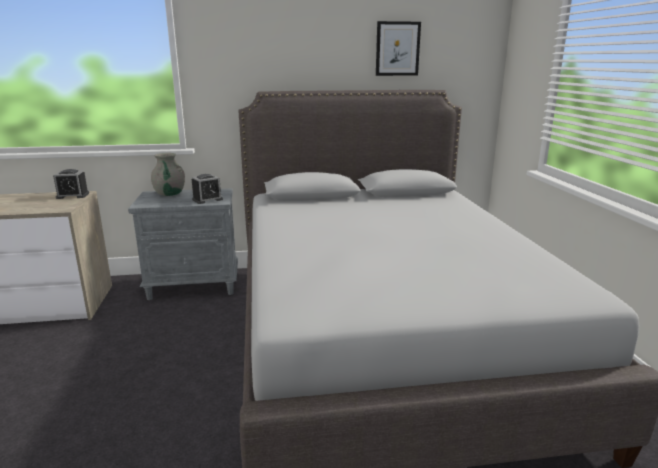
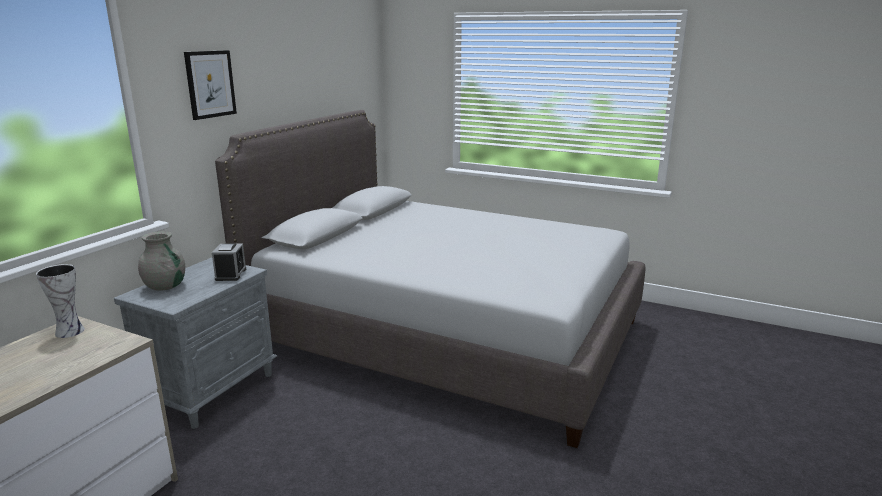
camera: 55 degrees left, 0 degrees up
alarm clock [53,169,89,199] -> vase [36,264,85,338]
picture [376,21,421,76] -> picture moved to [184,50,237,120]

